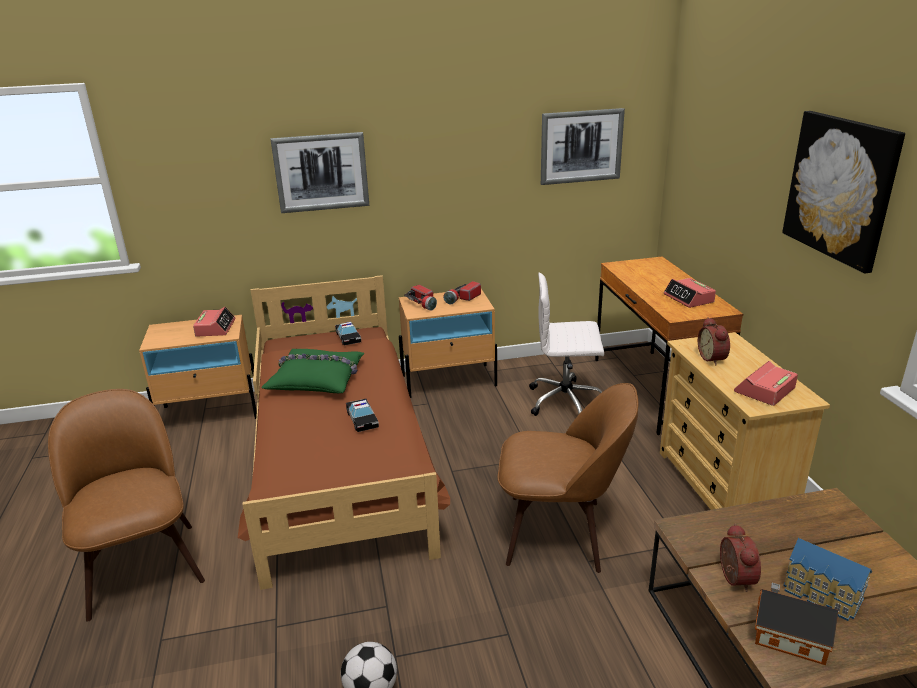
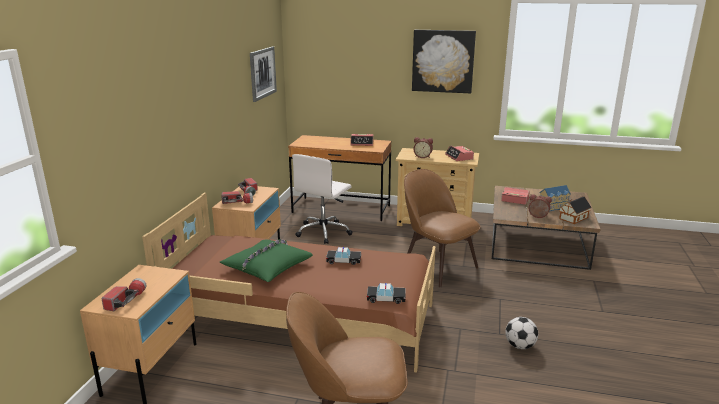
camera: 65 degrees left, 5 degrees down
alarm clock [193,307,236,337] -> alarm clock moved to [501,187,529,205]
picture [271,132,369,213] -> none
toy car [335,322,361,345] -> toy car moved to [367,283,406,304]
brown chair [497,383,639,573] -> brown chair turned 75 degrees counterclockwise [404,169,480,287]
none -> flashlight [102,278,146,311]

